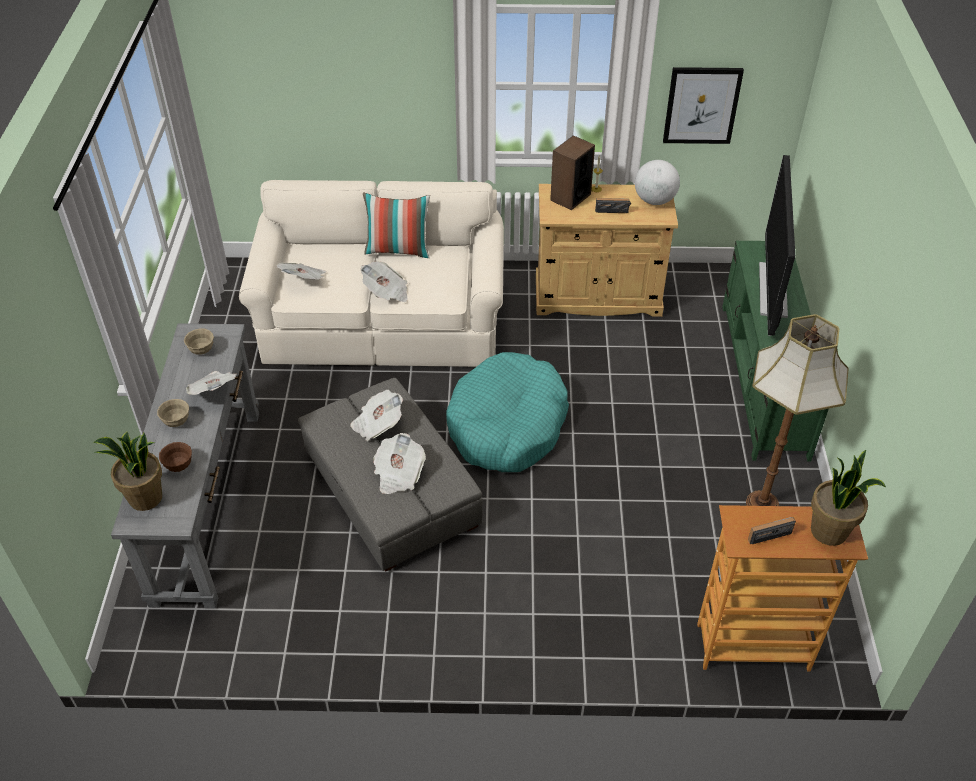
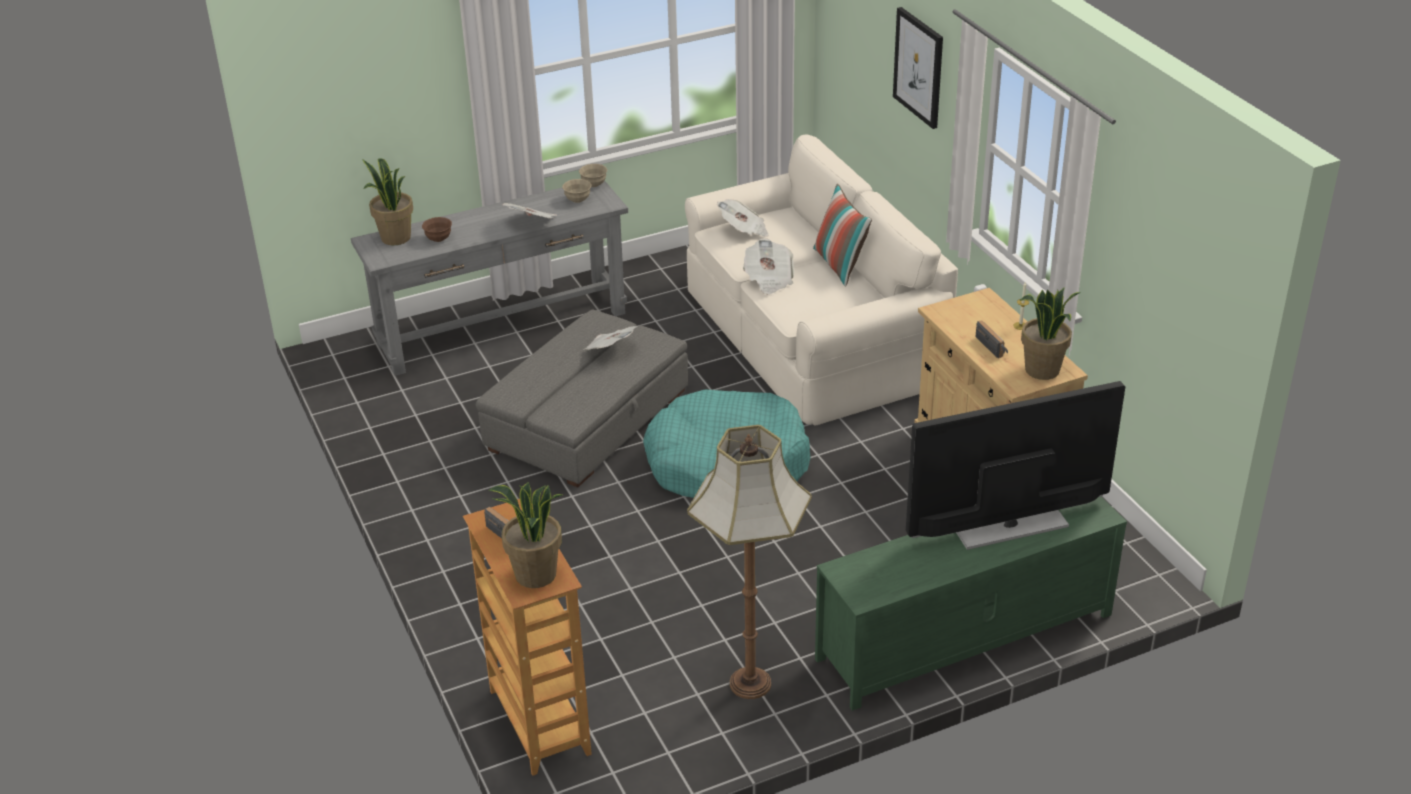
camera: 65 degrees right, 10 degrees down
beige bowl [157,399,189,427] -> beige bowl moved to [579,164,608,187]
newspaper [373,433,426,494] -> none
speaker [550,135,595,210] -> none
globe [635,160,680,205] -> potted plant [1020,287,1081,380]
picture [663,67,744,144] -> picture moved to [893,7,943,129]

